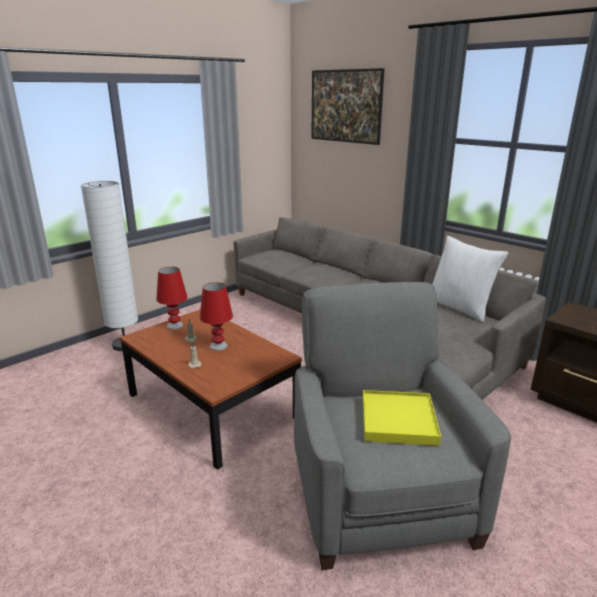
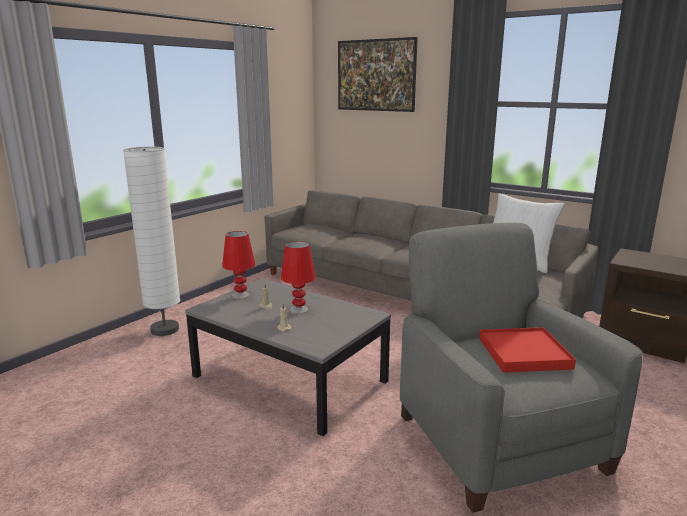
camera: 10 degrees left, 5 degrees down
brown coffee table [120,309,302,470] -> grey coffee table [185,278,391,436]
yellow tray [363,390,441,446] -> red tray [479,327,576,373]

